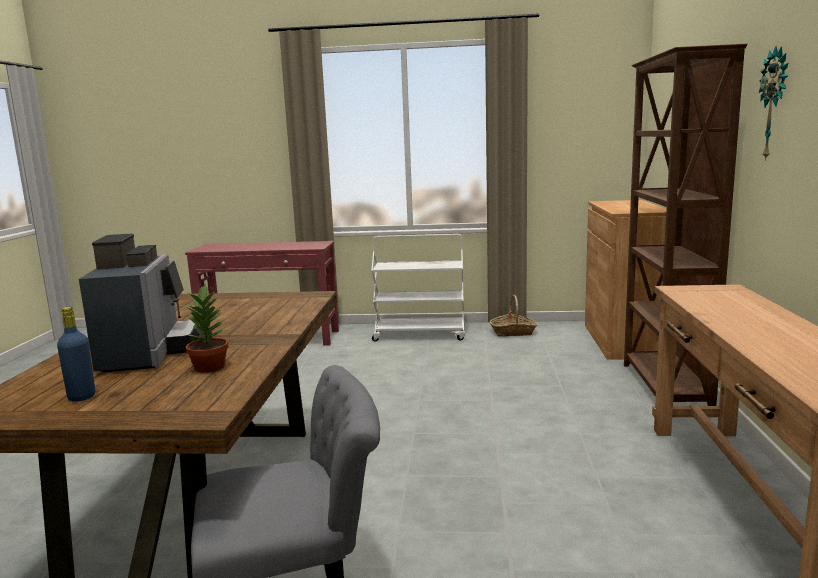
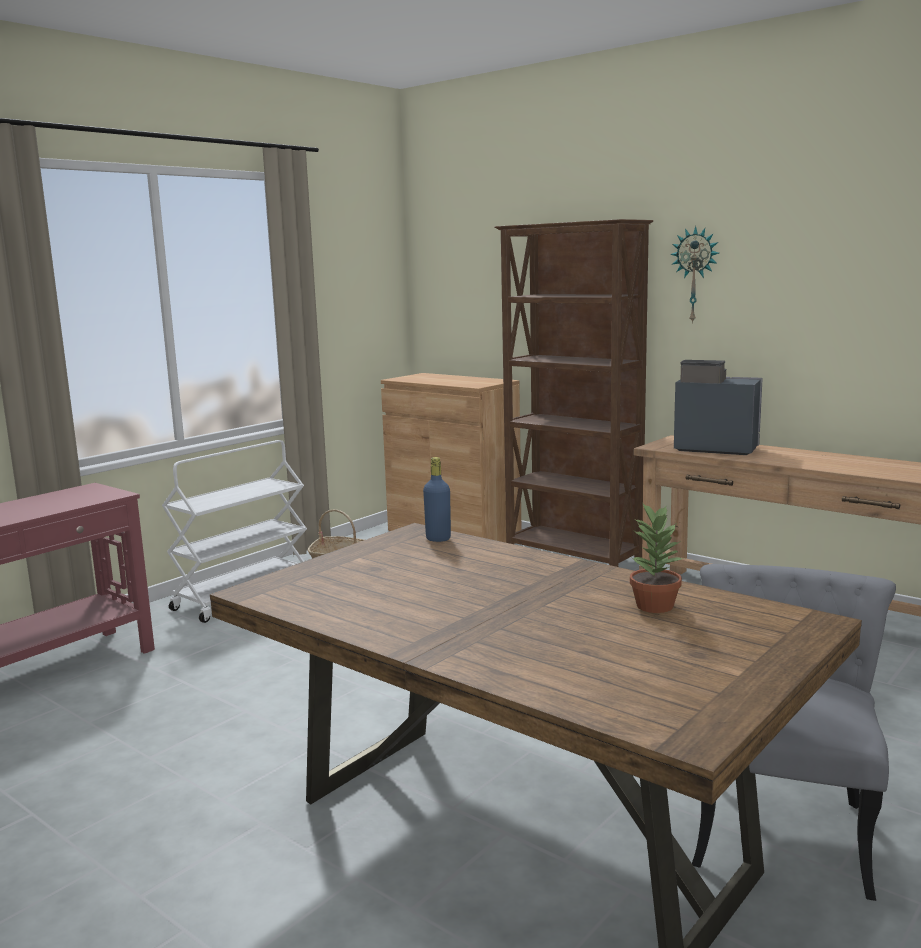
camera: 55 degrees left, 0 degrees up
blue bottle [57,307,95,402] -> blue bottle moved to [423,457,451,542]
coffee machine [79,234,200,373] -> coffee machine moved to [674,360,763,455]

